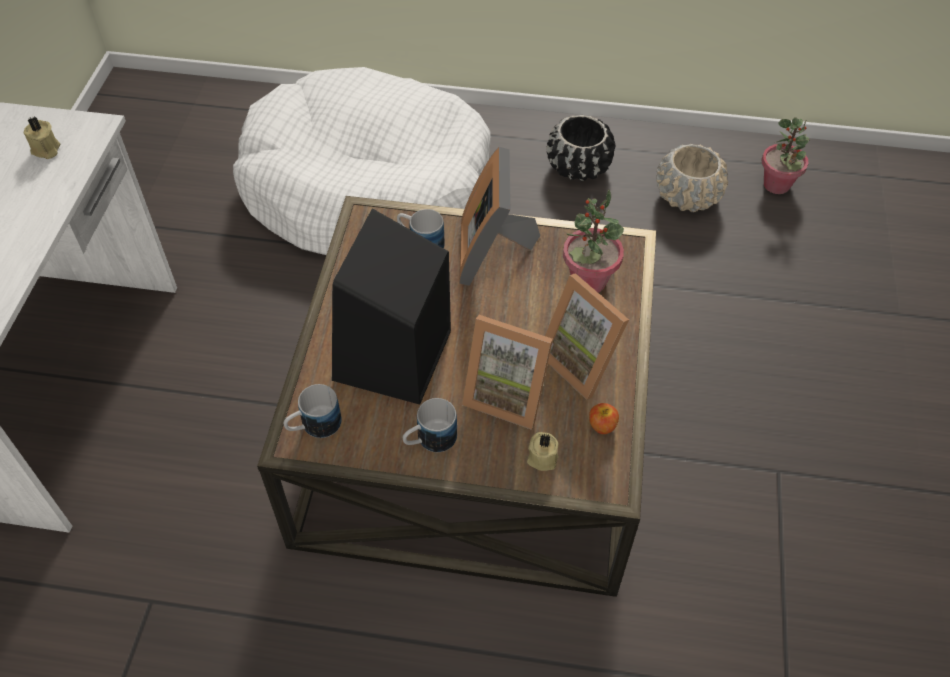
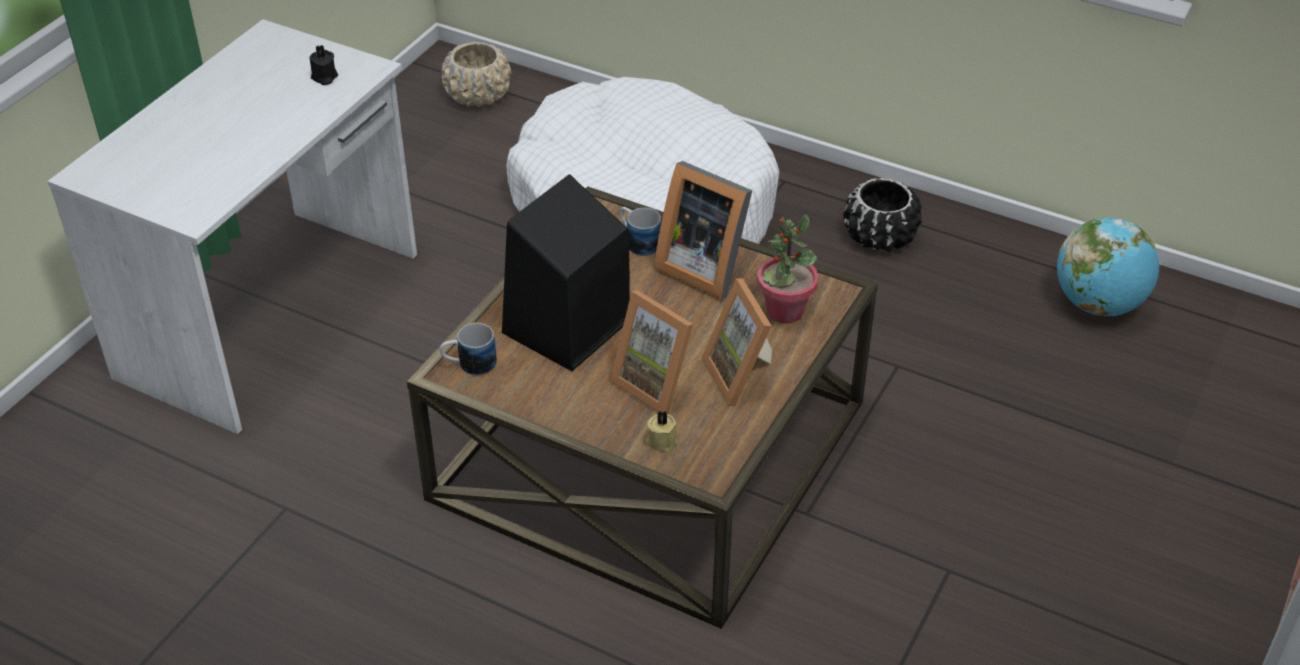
camera: 20 degrees right, 10 degrees down
beige candle [24,117,61,159] -> black candle [309,45,338,85]
mug [403,398,457,452] -> none
picture frame [459,147,540,286] -> picture frame turned 75 degrees counterclockwise [654,161,752,299]
apple [589,403,619,434] -> none
beige planter [656,143,728,212] -> beige planter moved to [441,42,511,107]
potted plant [762,117,810,194] -> globe [1057,218,1159,316]

